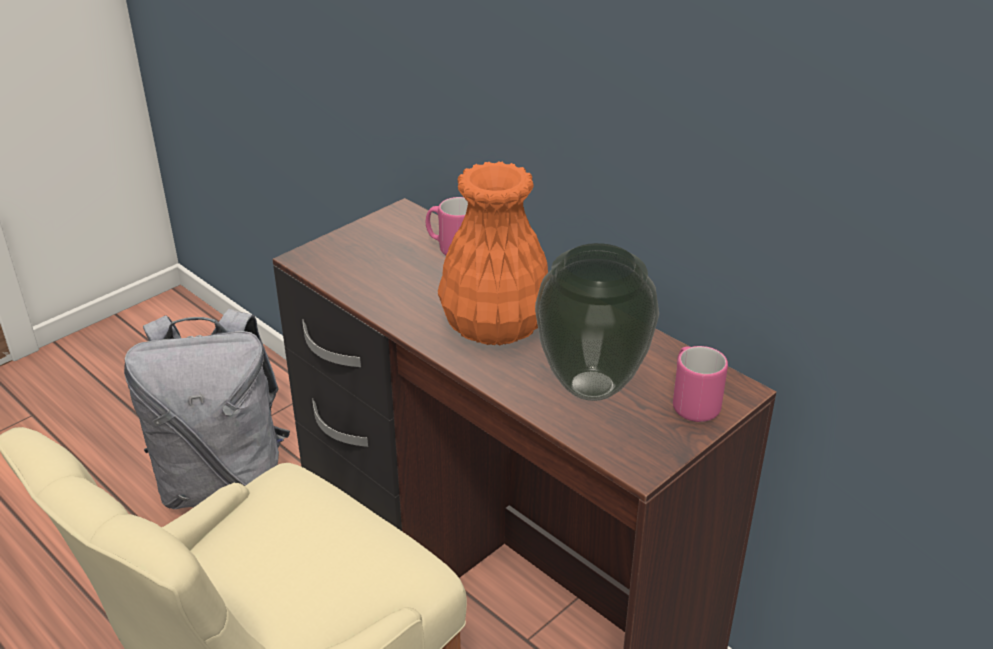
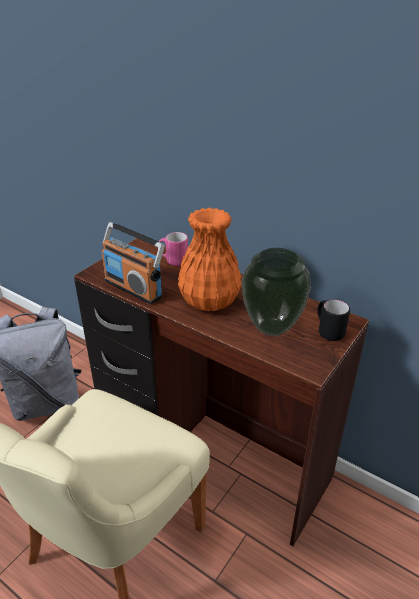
camera: 10 degrees left, 0 degrees up
pink mug [673,346,728,422] -> black mug [317,299,350,341]
none -> radio [102,222,165,304]

